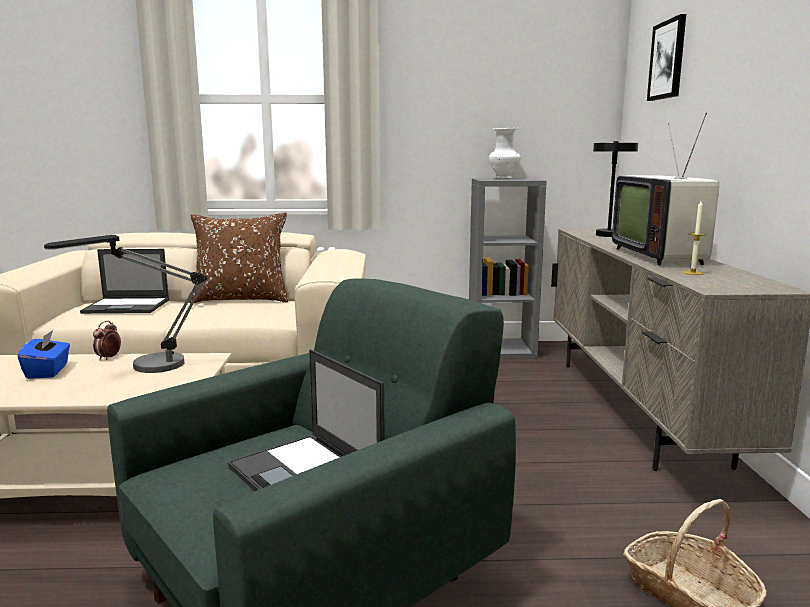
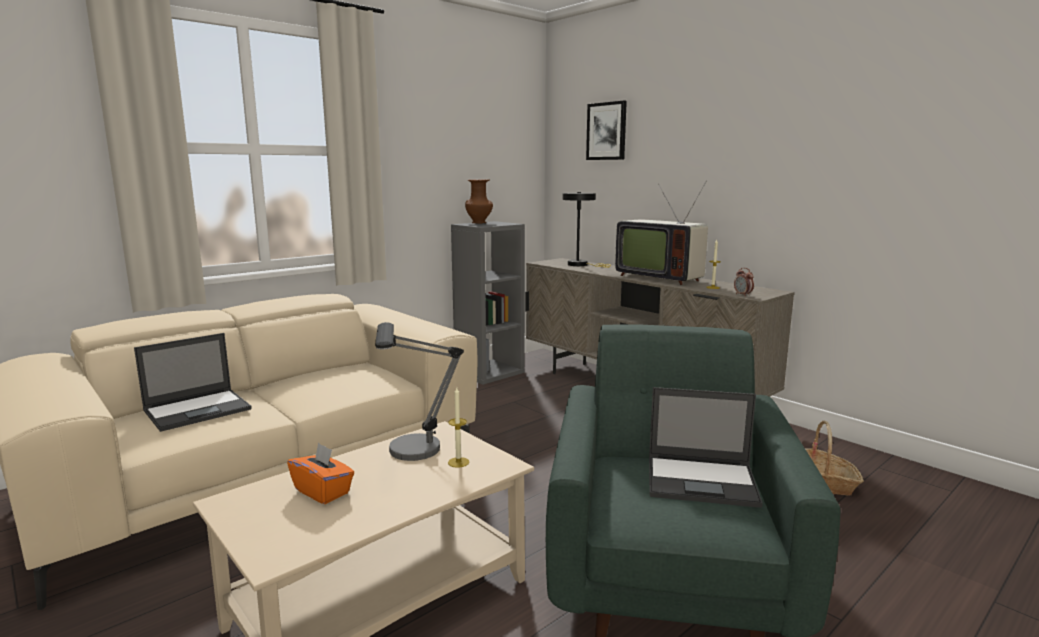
camera: 40 degrees left, 0 degrees up
blue tissue box [17,330,70,379] -> orange tissue box [287,442,354,504]
alarm clock [93,321,121,360] -> alarm clock moved to [734,267,754,295]
brown pillow [189,213,288,303] -> none
white vase [489,128,521,178] -> brown vase [465,179,493,223]
none -> candle [448,388,469,468]

